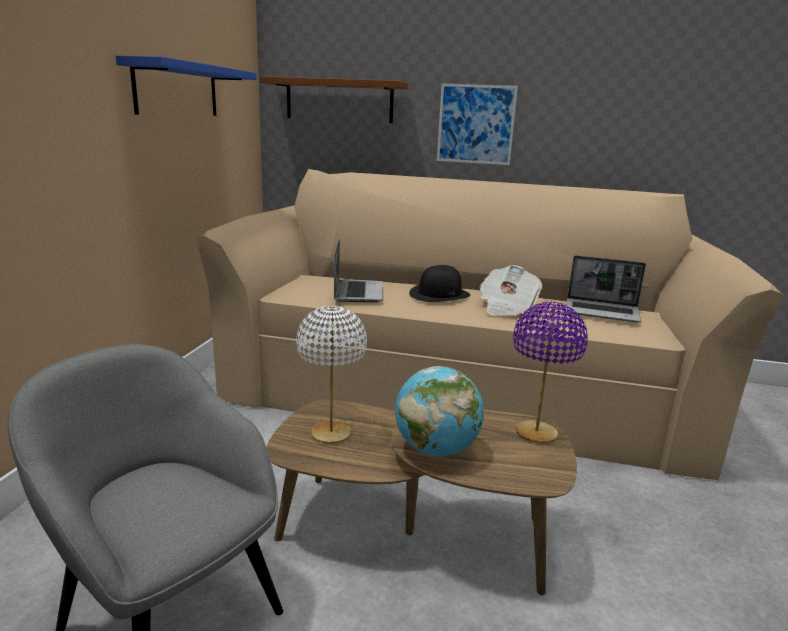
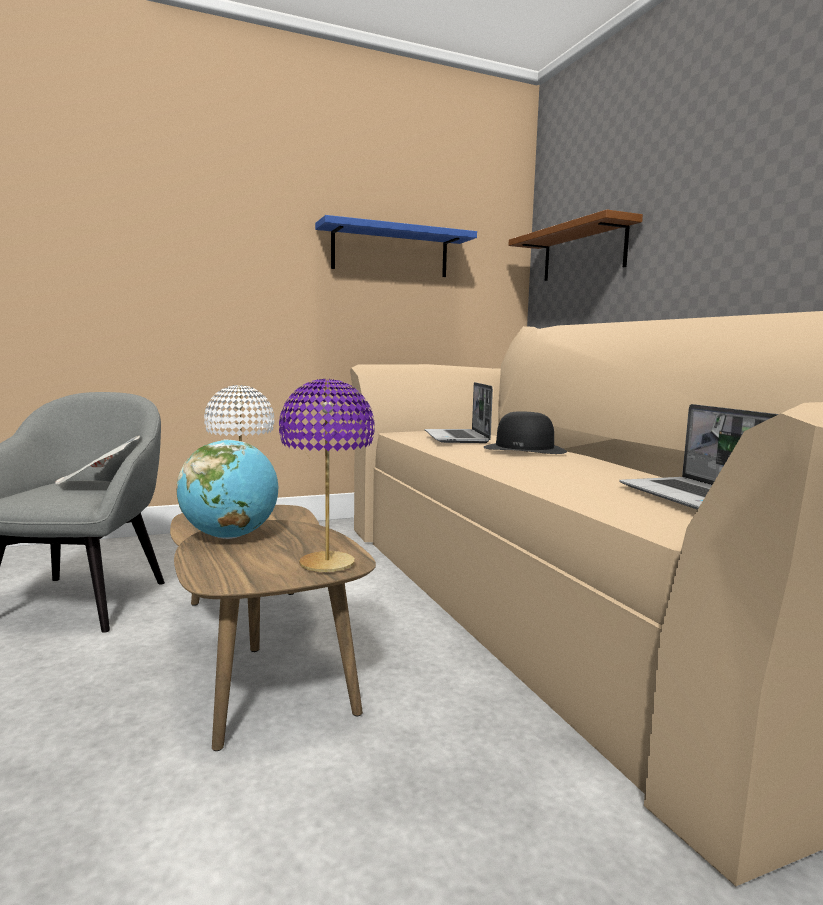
camera: 55 degrees right, 10 degrees down
laptop [334,239,383,302] -> laptop turned 120 degrees clockwise [424,382,493,443]
picture [437,84,518,165] -> none
newspaper [480,265,543,316] -> newspaper moved to [55,436,140,485]

